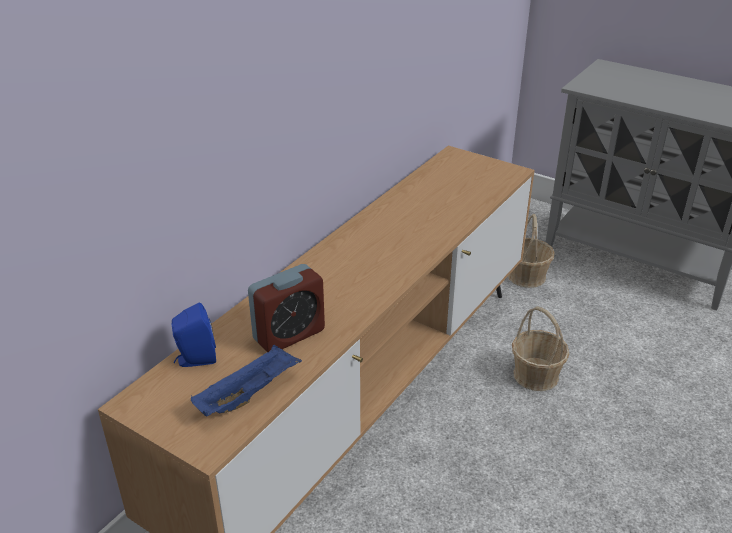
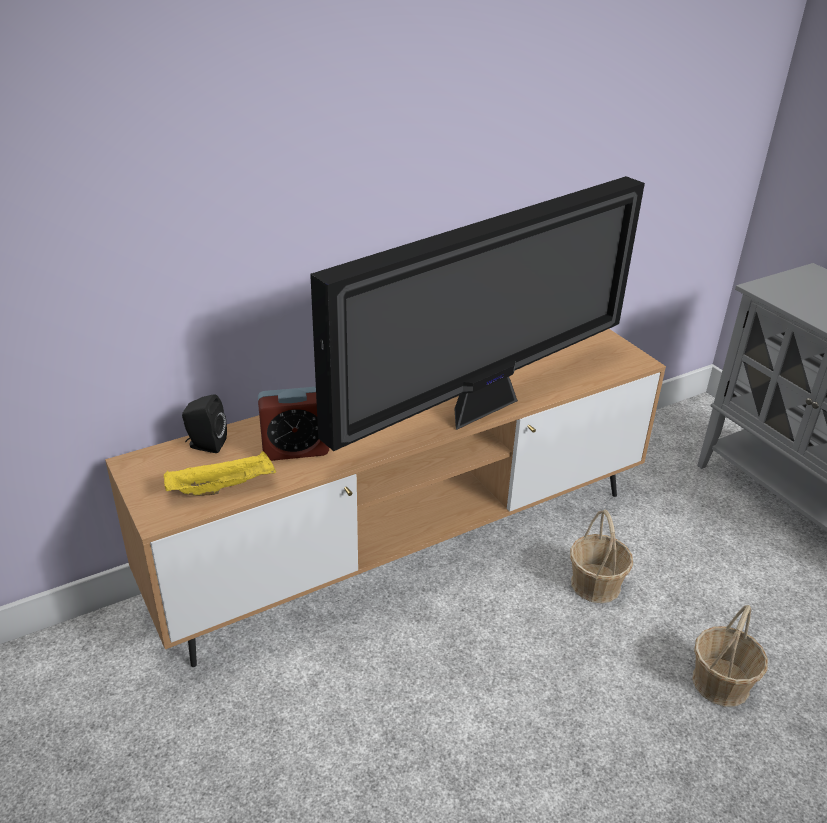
camera: 25 degrees right, 0 degrees up
blue speaker [172,303,216,367] -> black speaker [182,394,227,453]
blue tray [191,345,302,417] -> yellow tray [164,451,276,496]
basket [508,214,555,288] -> basket moved to [692,605,768,707]
none -> television [310,176,645,451]

